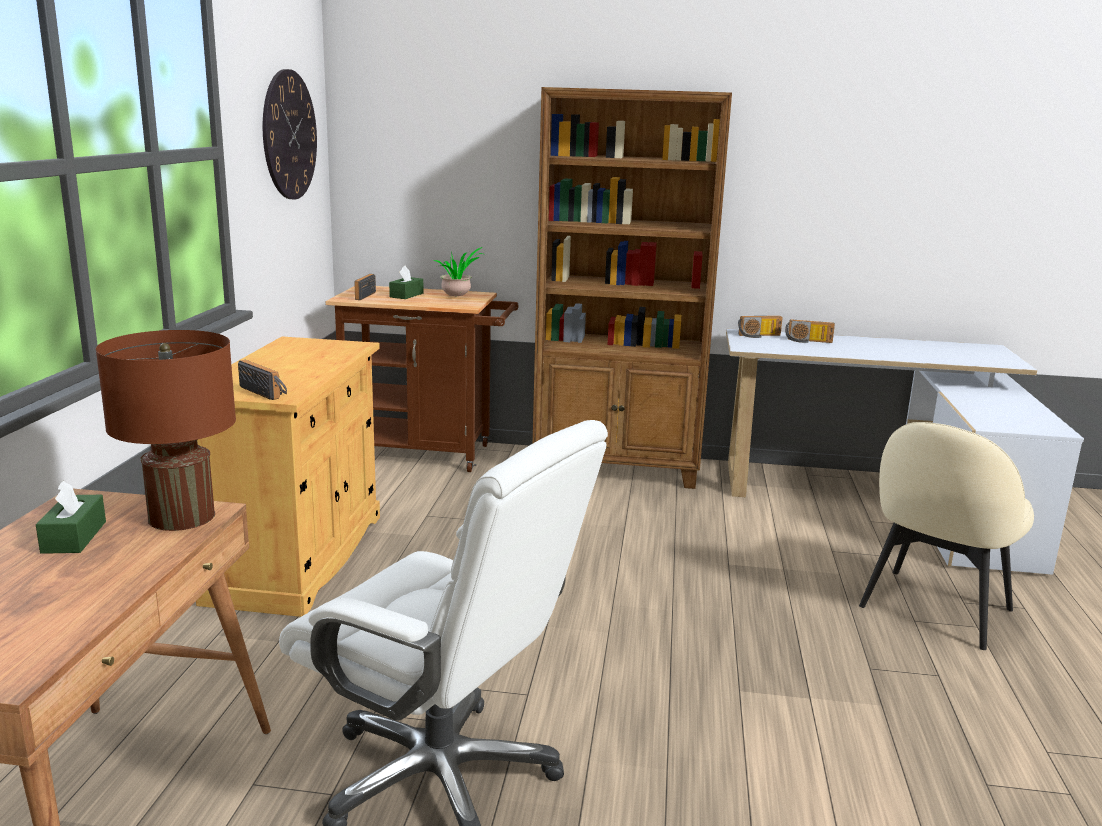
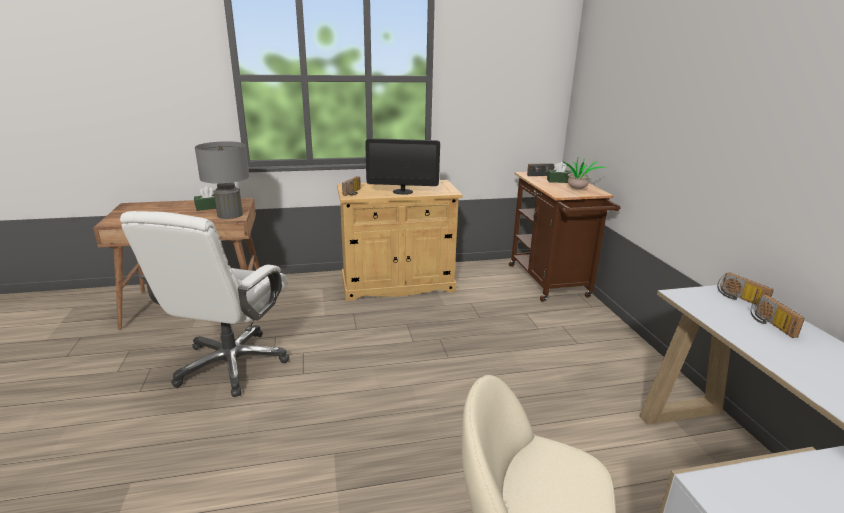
camera: 70 degrees right, 5 degrees up
brown table lamp [96,330,236,531] -> grey table lamp [195,141,249,219]
wall clock [263,69,317,199] -> none
brown bookcase [533,87,732,489] -> none
none -> monitor [365,138,440,195]

